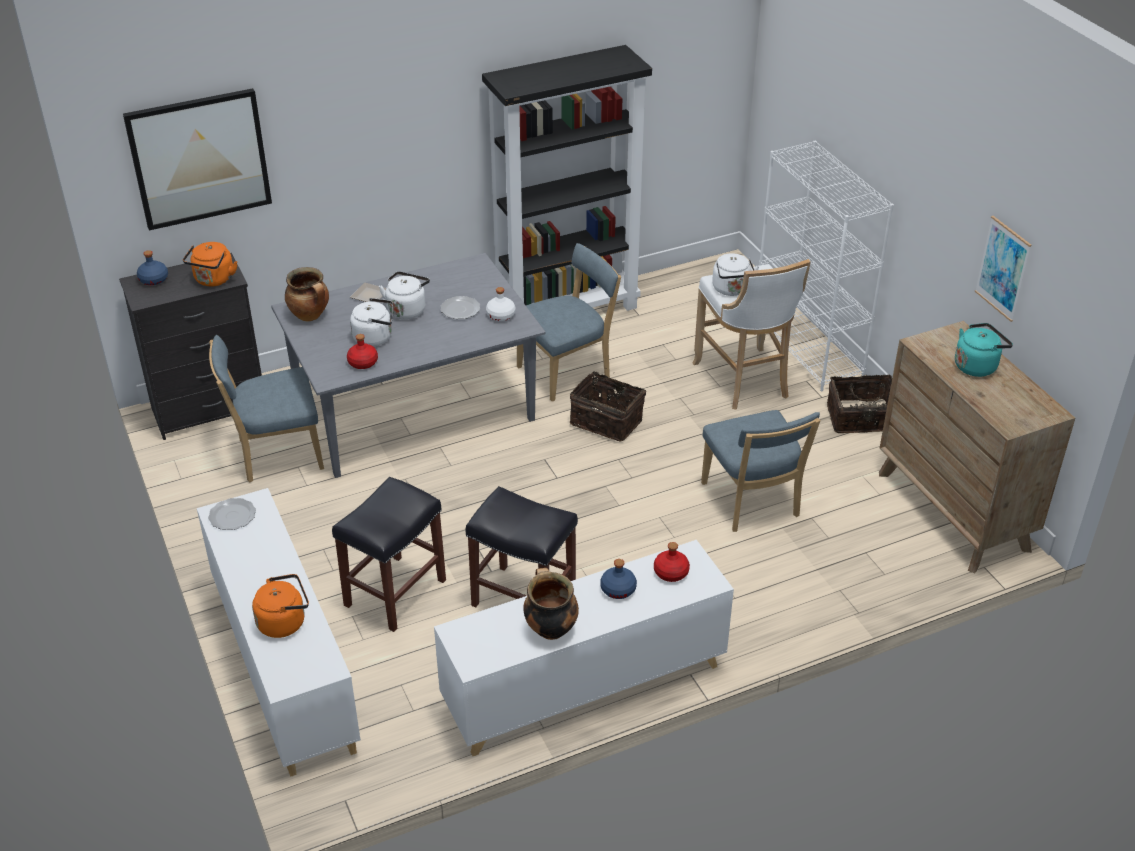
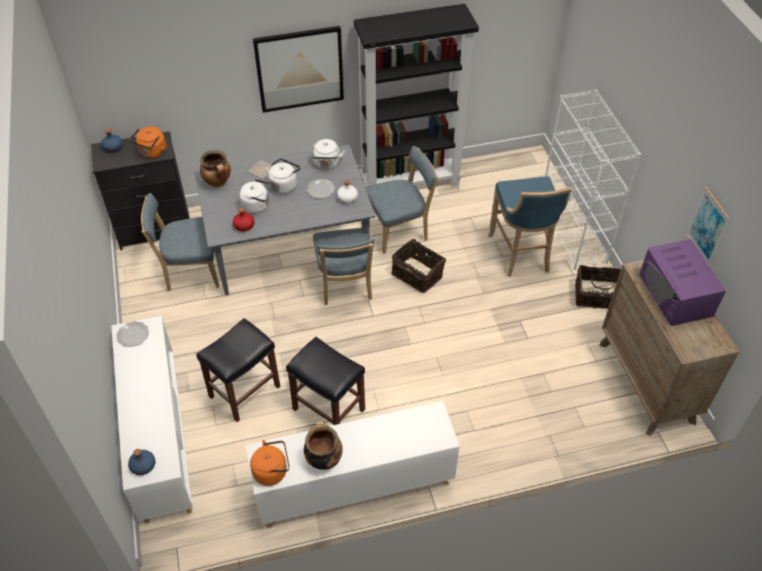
camera: 10 degrees right, 10 degrees up
picture [123,88,272,231] -> picture moved to [253,26,344,113]
orange kettle [252,574,309,638] -> orange kettle moved to [250,440,289,486]
blue bottle [600,559,637,599] -> blue bottle moved to [128,449,156,475]
red bottle [654,542,690,582] -> none
white stool [692,259,811,410] -> blue stool [488,176,572,277]
blue chair [701,410,821,532] -> blue chair moved to [313,228,374,305]
white kettle [712,253,759,296] -> white kettle moved to [312,139,346,170]
turquoise kettle [955,323,1013,377] -> purple microwave [639,239,726,326]

